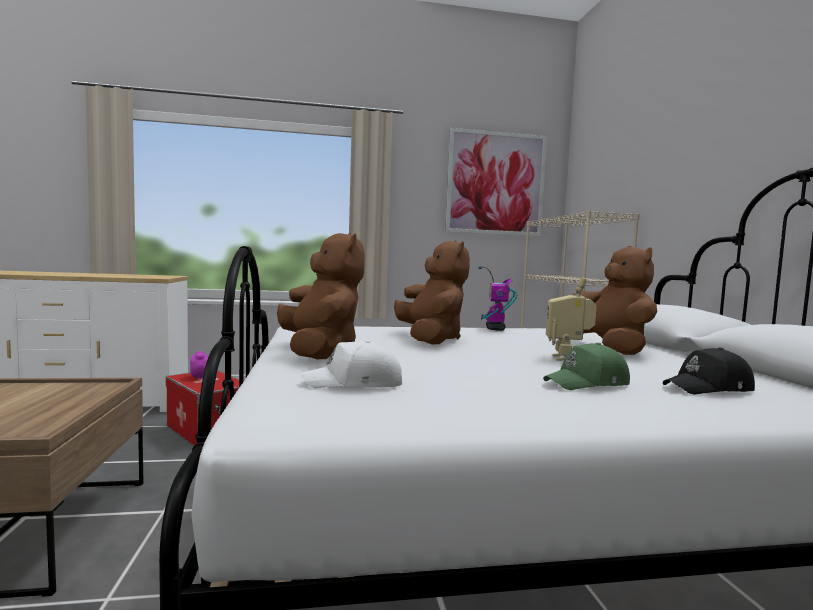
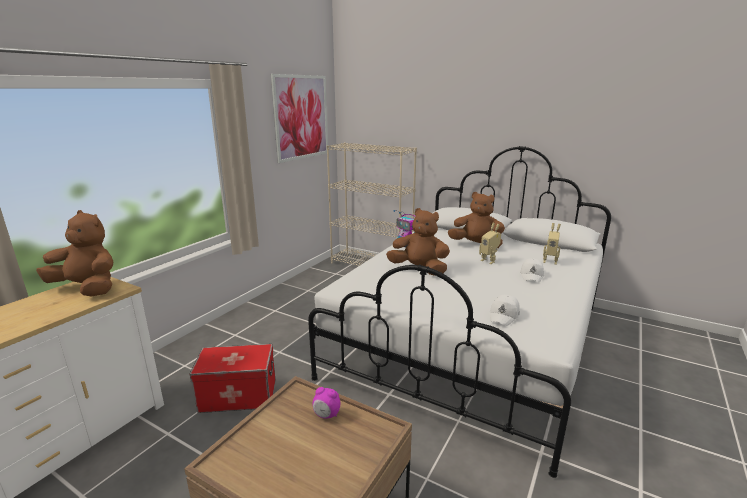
camera: 50 degrees left, 15 degrees up
alarm clock [190,351,208,379] -> alarm clock moved to [313,387,341,419]
brown plush toy [277,233,365,359] -> brown plush toy moved to [36,210,113,296]
green cap [543,343,630,390] -> white cap [520,258,544,282]
black cap [663,348,755,395] -> toy robot [543,223,561,265]

